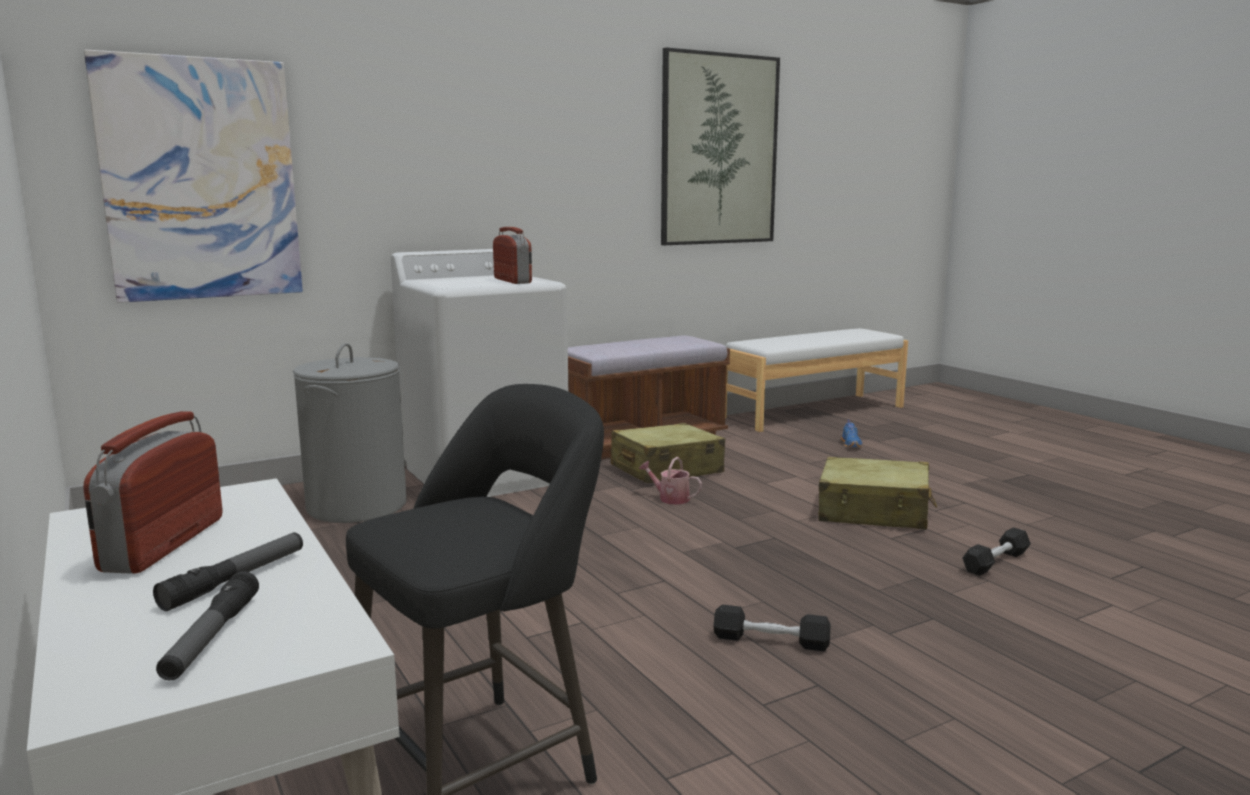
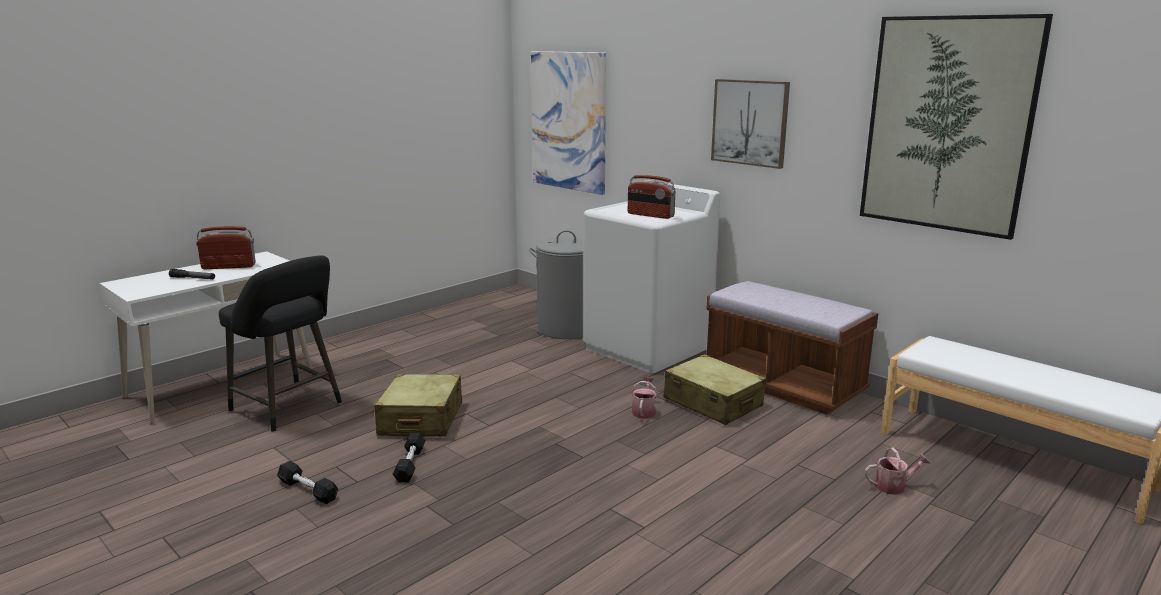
camera: 75 degrees right, 5 degrees up
flashlight [156,571,259,680] -> none
radio [493,227,532,284] -> radio turned 75 degrees clockwise [628,175,676,219]
beige suitcase [818,457,937,529] -> beige suitcase moved to [374,374,462,437]
blue shoe [841,420,862,447] -> watering can [865,447,931,495]
black dumbbell [962,527,1031,576] -> black dumbbell moved to [277,461,338,504]
none -> picture [711,79,790,169]

